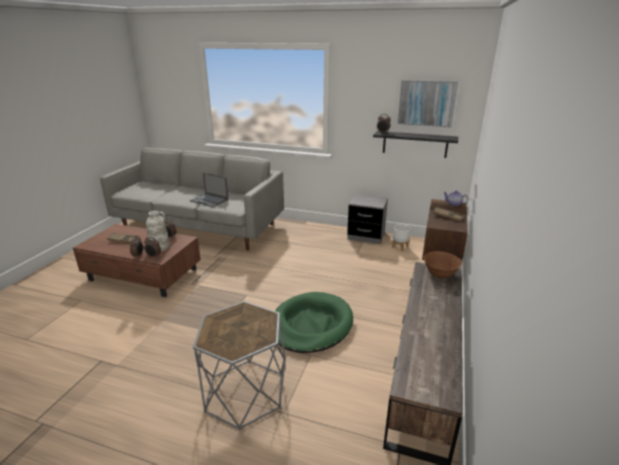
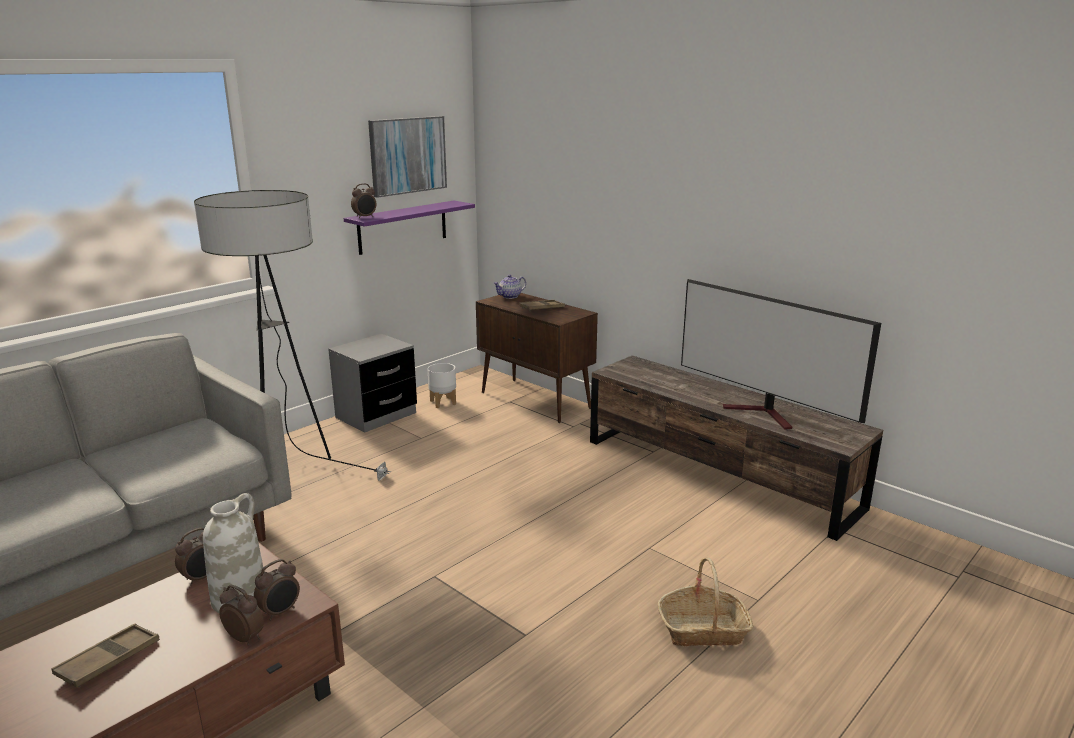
camera: 65 degrees left, 5 degrees down
laptop [190,172,229,207] -> none
grey side table [193,301,286,430] -> basket [658,557,754,646]
green dog bed [275,292,353,353] -> none
black shelf [373,131,458,158] -> purple shelf [344,201,475,255]
brown bowl [424,251,462,278] -> none
none -> floor lamp [194,190,391,481]
none -> television [681,279,881,430]

